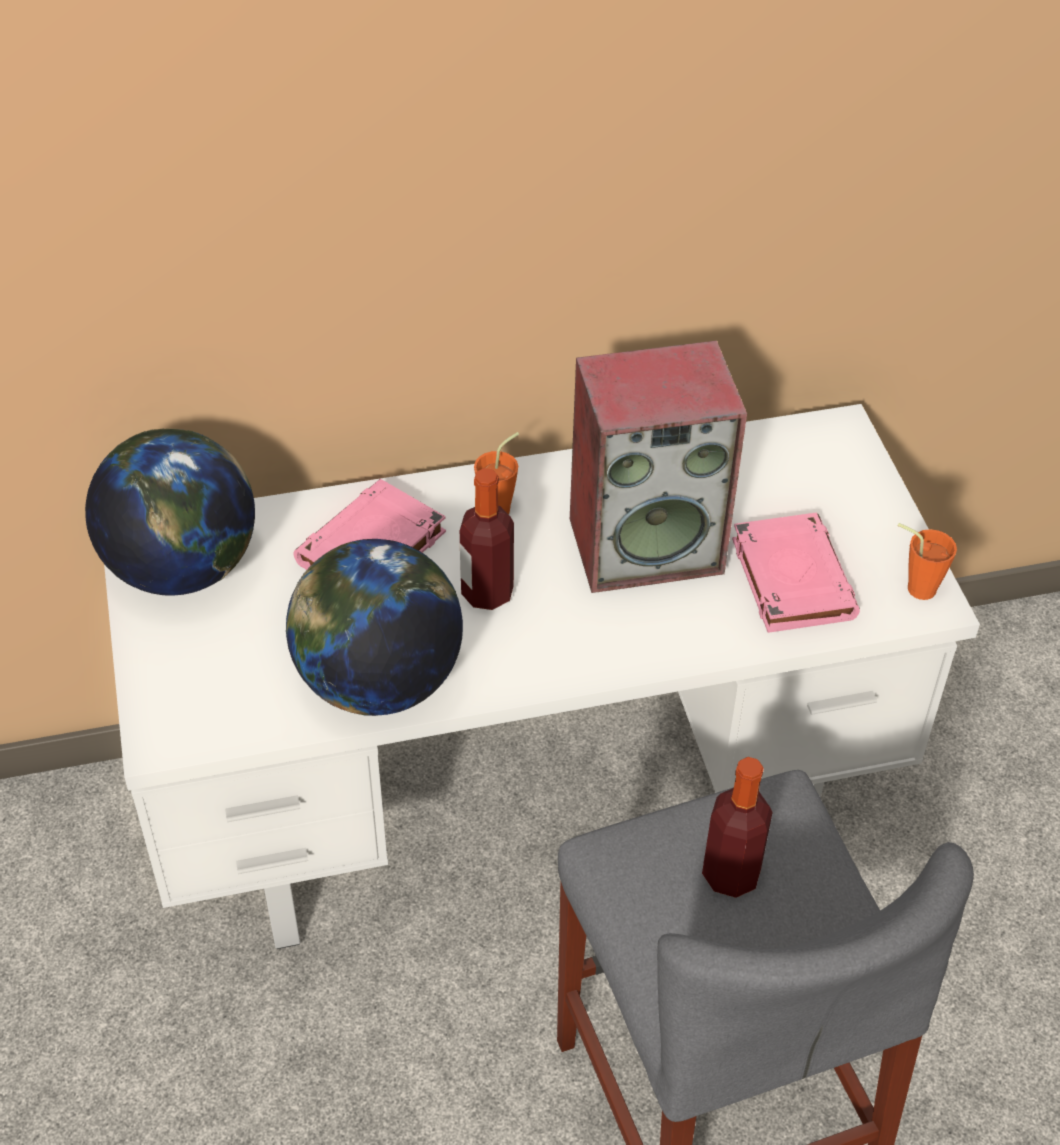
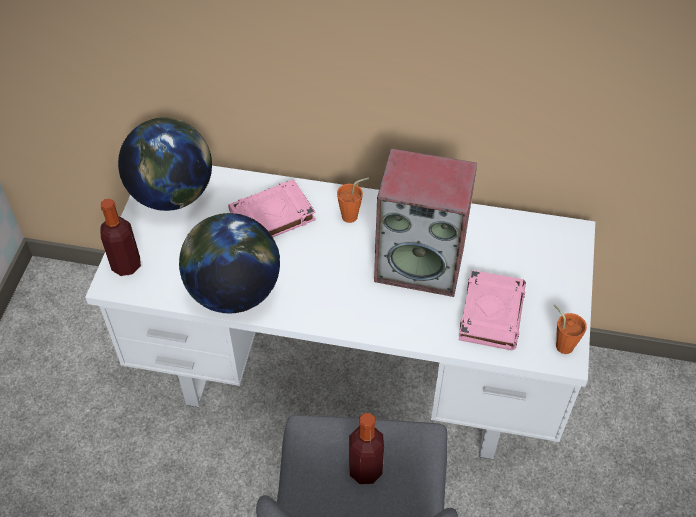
camera: 25 degrees right, 5 degrees up
bottle [460,468,514,610] -> bottle moved to [100,199,141,276]

